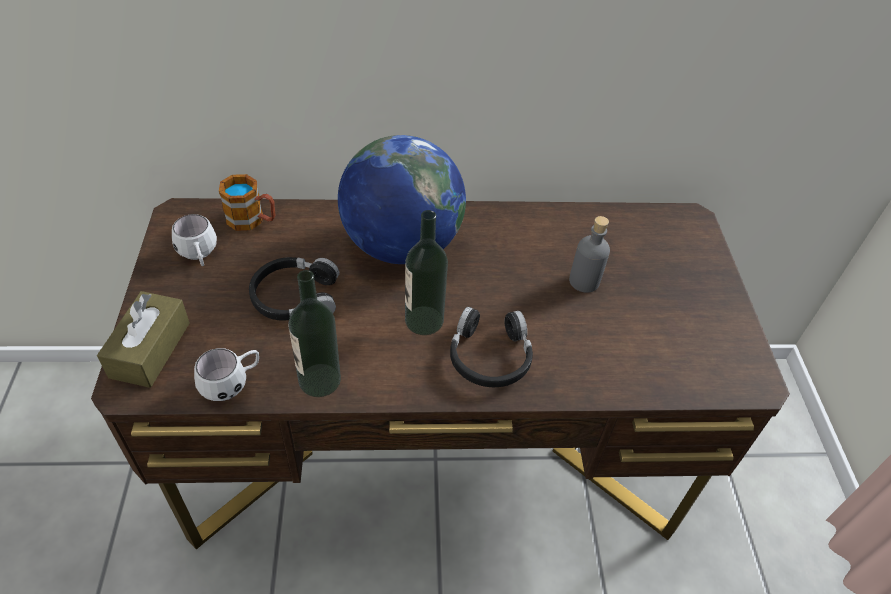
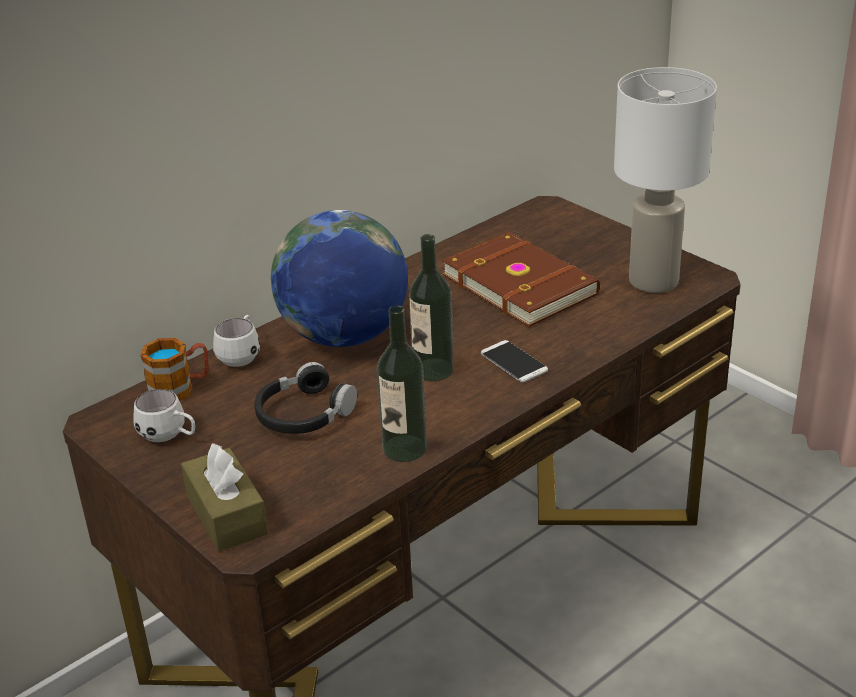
camera: 35 degrees left, 15 degrees down
white mug [194,348,259,401] -> white mug moved to [213,315,260,367]
black headphones [450,307,533,387] -> phone [481,340,548,382]
grey bottle [569,216,610,293] -> brown book [441,232,600,327]
none -> white table lamp [614,67,717,293]

